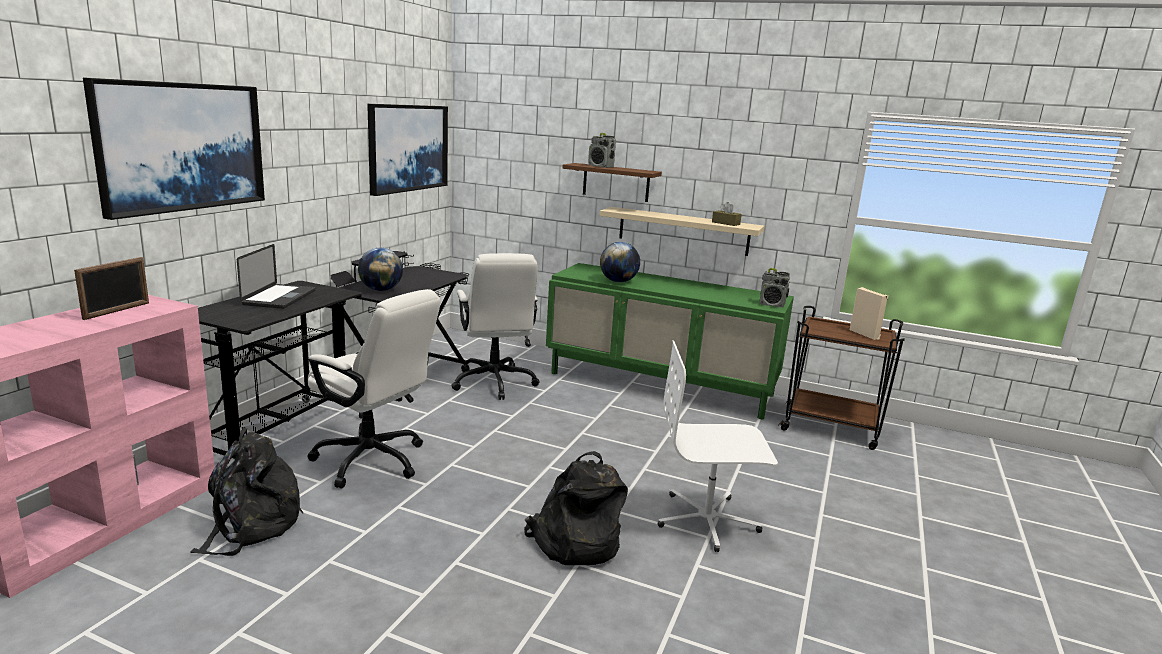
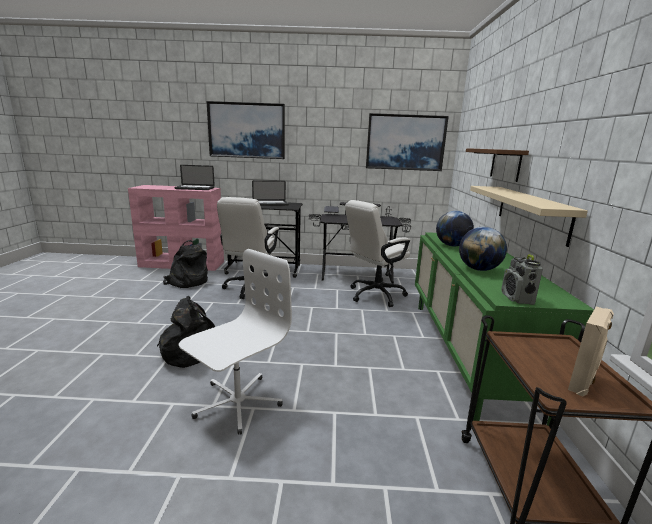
camera: 70 degrees right, 0 degrees up
picture frame [74,257,149,320] -> laptop [174,165,215,190]
globe [358,248,403,291] -> globe moved to [459,227,507,271]
radio [588,133,616,168] -> none
white office chair [658,340,778,552] -> white office chair turned 60 degrees clockwise [179,249,292,435]
brown tissue box [712,202,742,226] -> none

